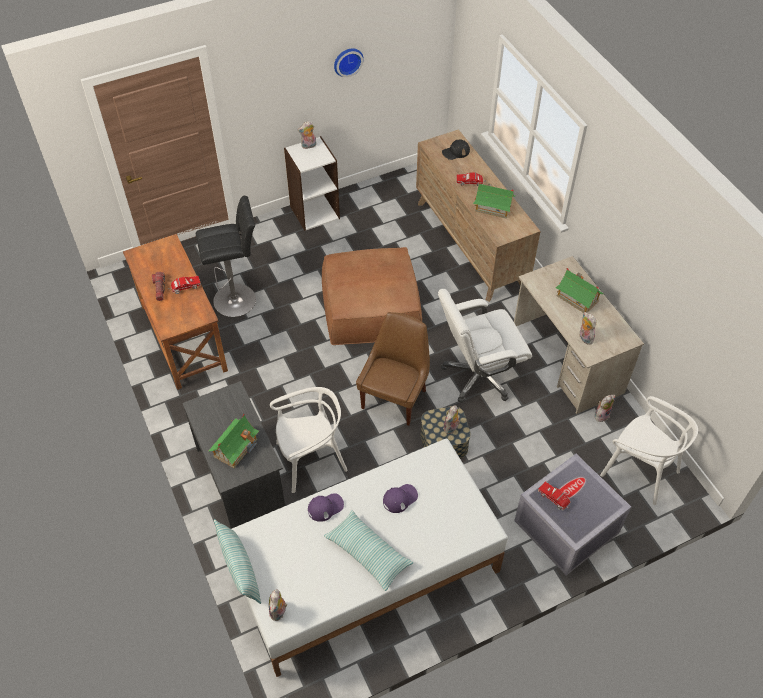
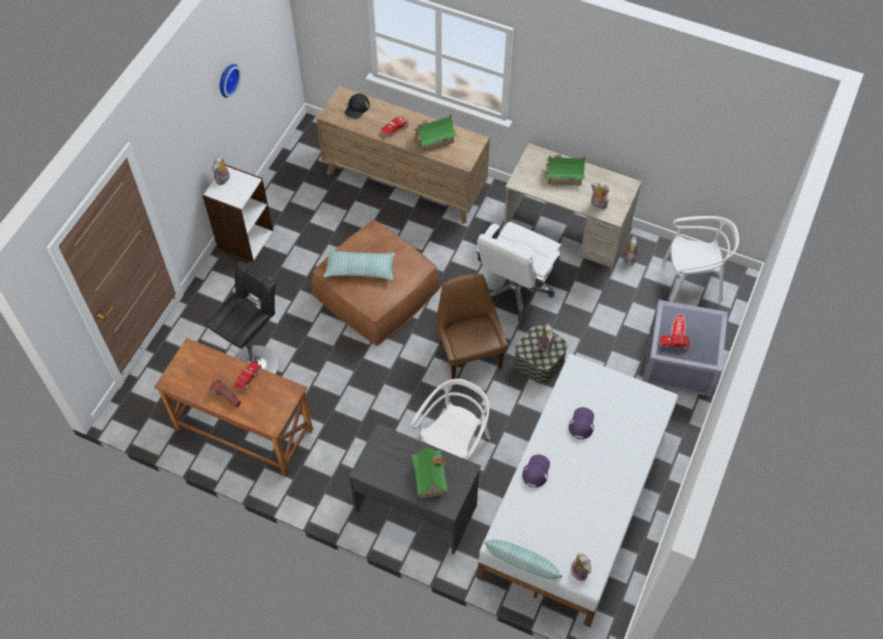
camera: 40 degrees left, 5 degrees up
pillow [324,510,413,591] -> pillow moved to [324,250,396,280]

